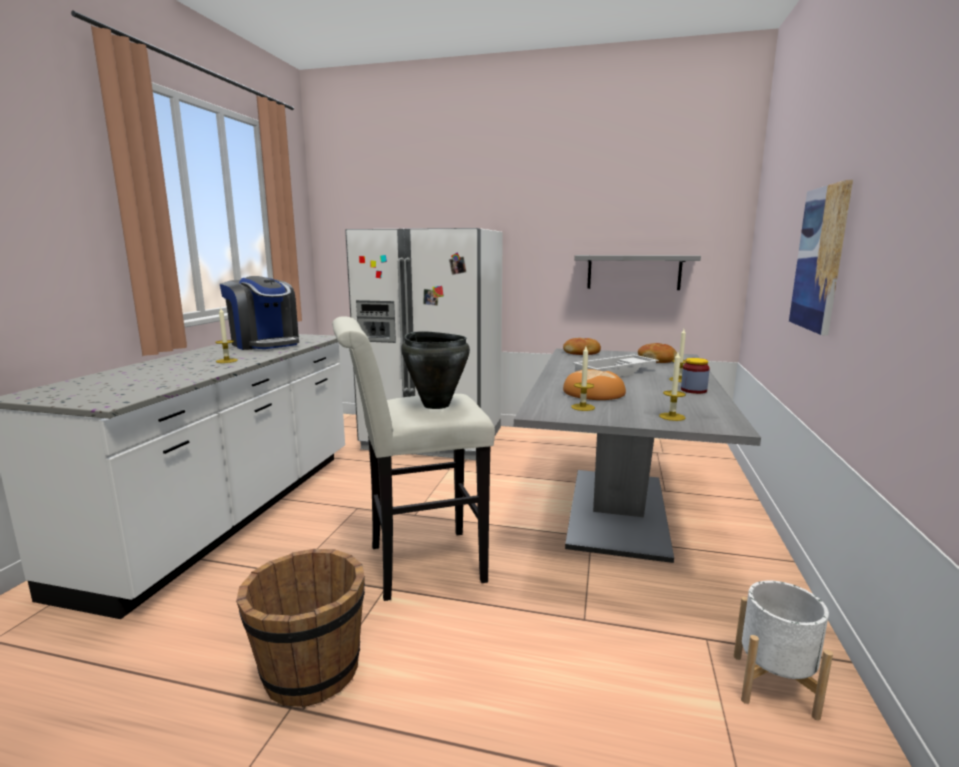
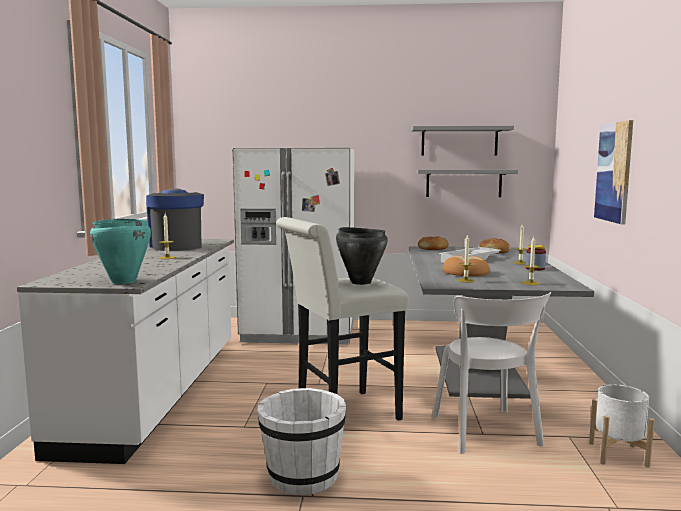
camera: 10 degrees left, 5 degrees down
coffee machine [220,276,299,350] -> coffee machine turned 150 degrees counterclockwise [146,188,204,251]
brown bucket [236,549,365,708] -> white bucket [257,388,346,495]
none -> turquoise cooking pot [90,219,151,284]
none -> grey shelf [412,126,514,156]
none -> white chair [432,292,551,454]

